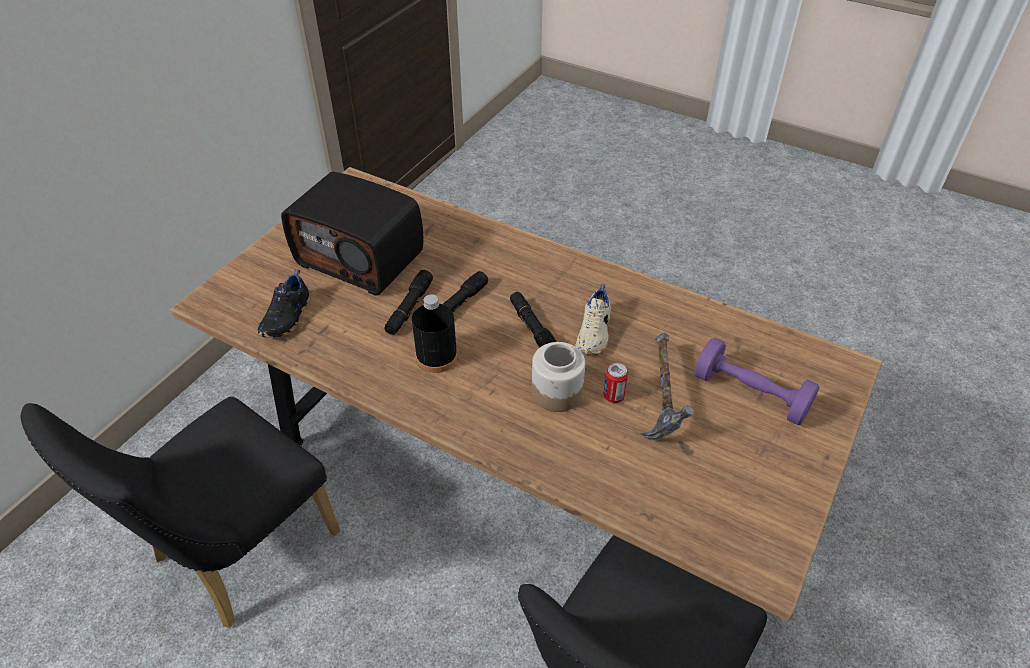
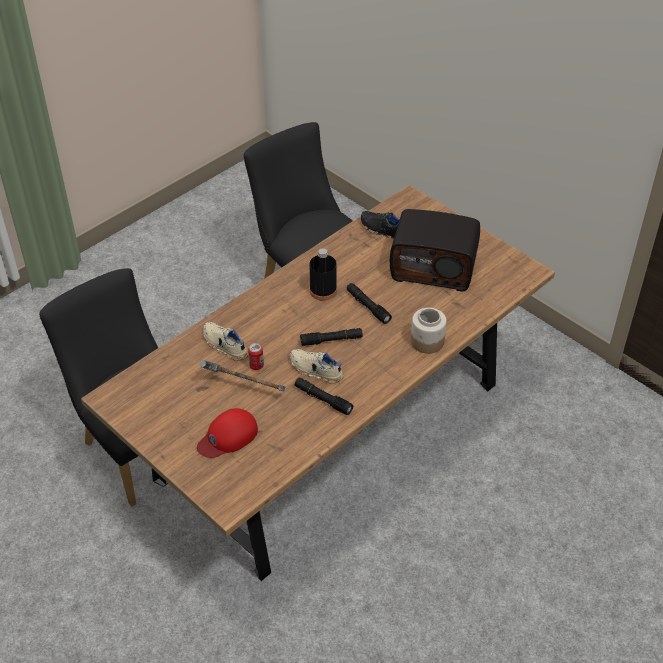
camera: 105 degrees right, 0 degrees up
radio [281,172,423,295] -> radio turned 120 degrees counterclockwise [390,209,480,292]
black flashlight [384,270,433,335] -> black flashlight moved to [295,378,353,415]
jar [532,342,585,412] -> jar moved to [411,308,447,354]
purple dumbbell [695,338,819,425] -> red cap [197,408,258,458]
none -> beige shoe [203,322,248,361]

